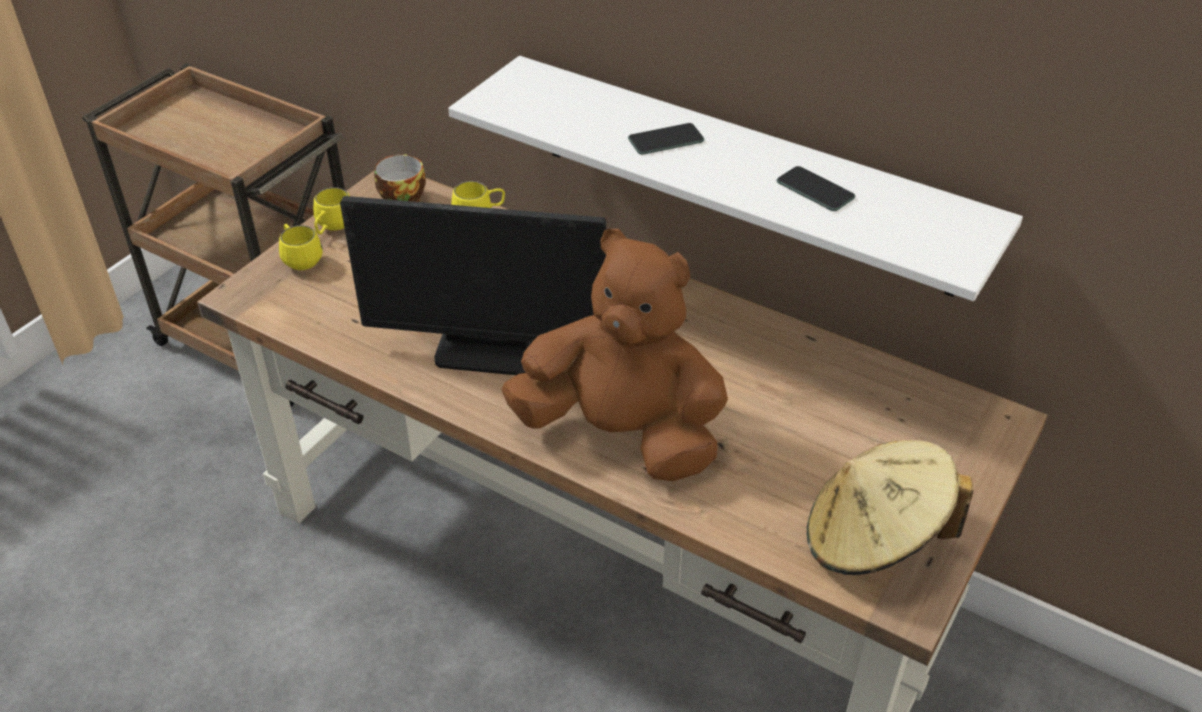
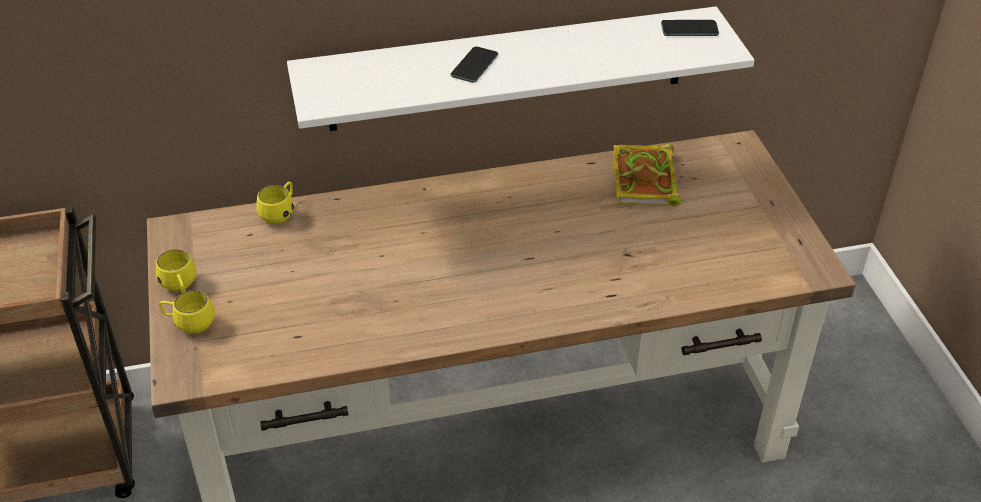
camera: 45 degrees left, 0 degrees up
monitor [340,196,606,375] -> none
cup [374,154,426,202] -> none
brown plush toy [501,229,728,481] -> none
phone [777,166,855,211] -> phone moved to [661,20,719,36]
beige hat [807,440,973,575] -> none
none -> book [613,144,681,206]

